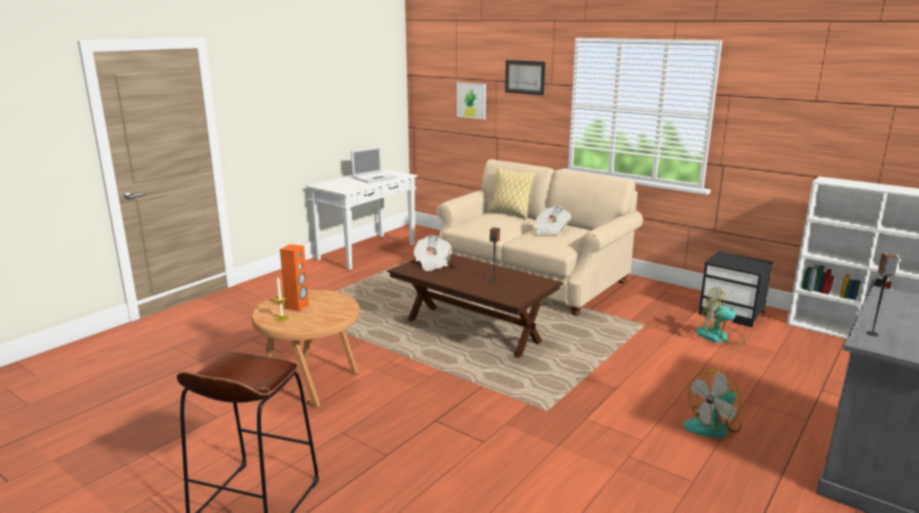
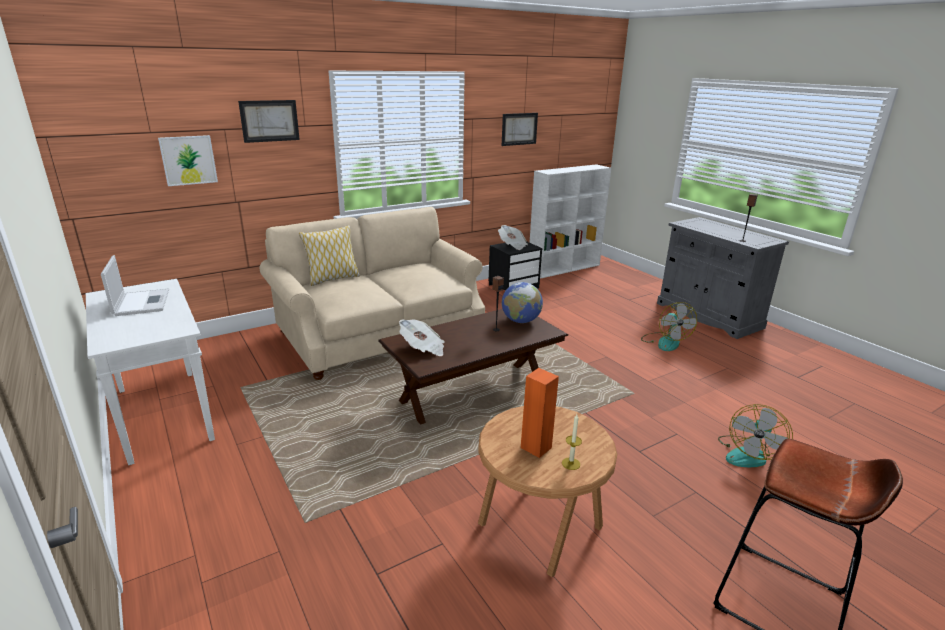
camera: 70 degrees left, 5 degrees up
newspaper [535,206,571,235] -> newspaper moved to [498,225,528,250]
fan [696,287,745,345] -> fan moved to [718,404,793,467]
none -> picture [502,113,538,146]
none -> globe [502,282,543,323]

